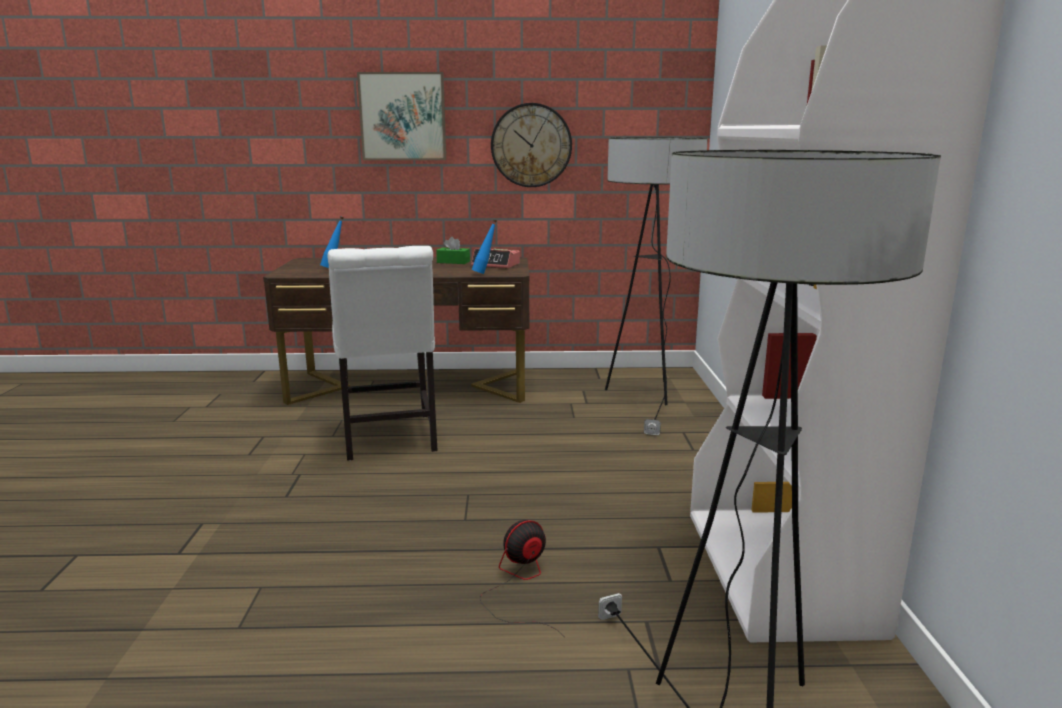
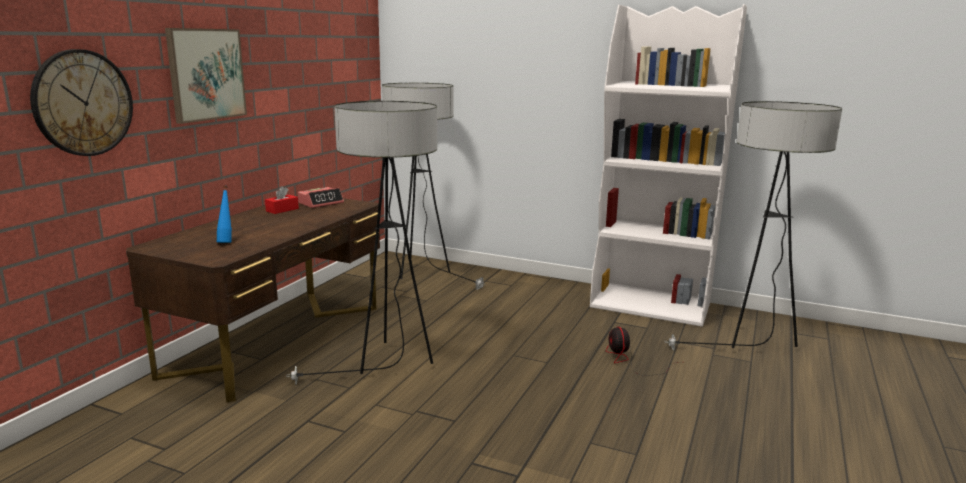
camera: 65 degrees left, 0 degrees up
white chair [327,246,438,461] -> floor lamp [286,101,437,385]
green tissue box [436,237,470,264] -> red tissue box [265,186,299,214]
blue bottle [472,220,497,274] -> none
wall clock [491,103,572,187] -> wall clock moved to [30,49,133,156]

